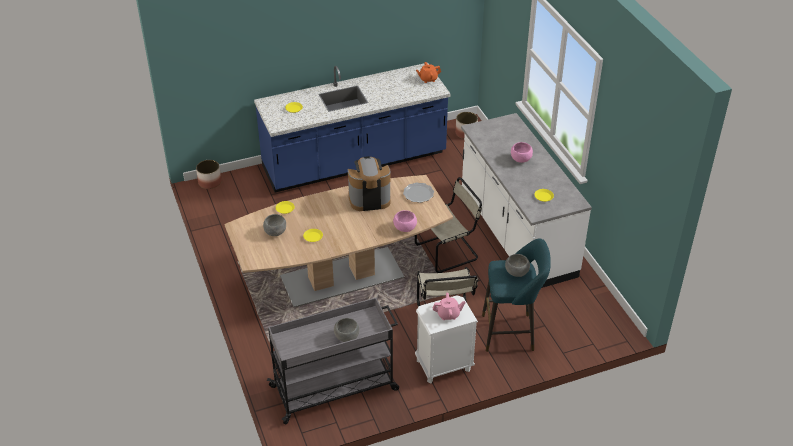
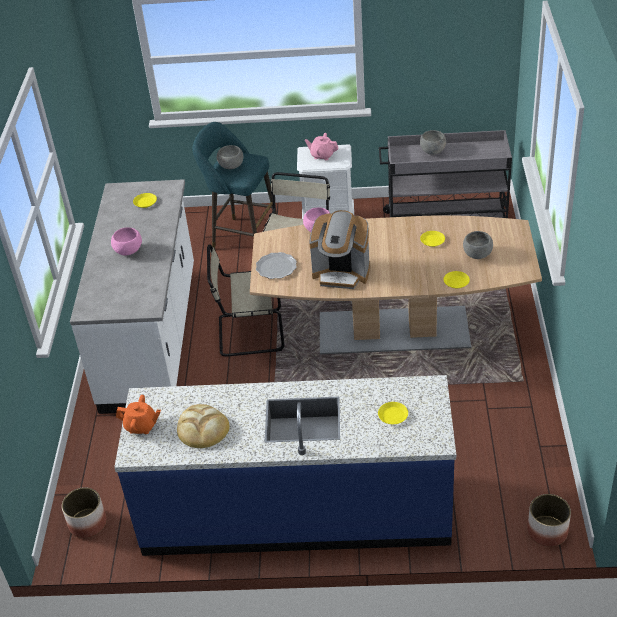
camera: 155 degrees left, 0 degrees up
none -> bread [177,404,230,448]

